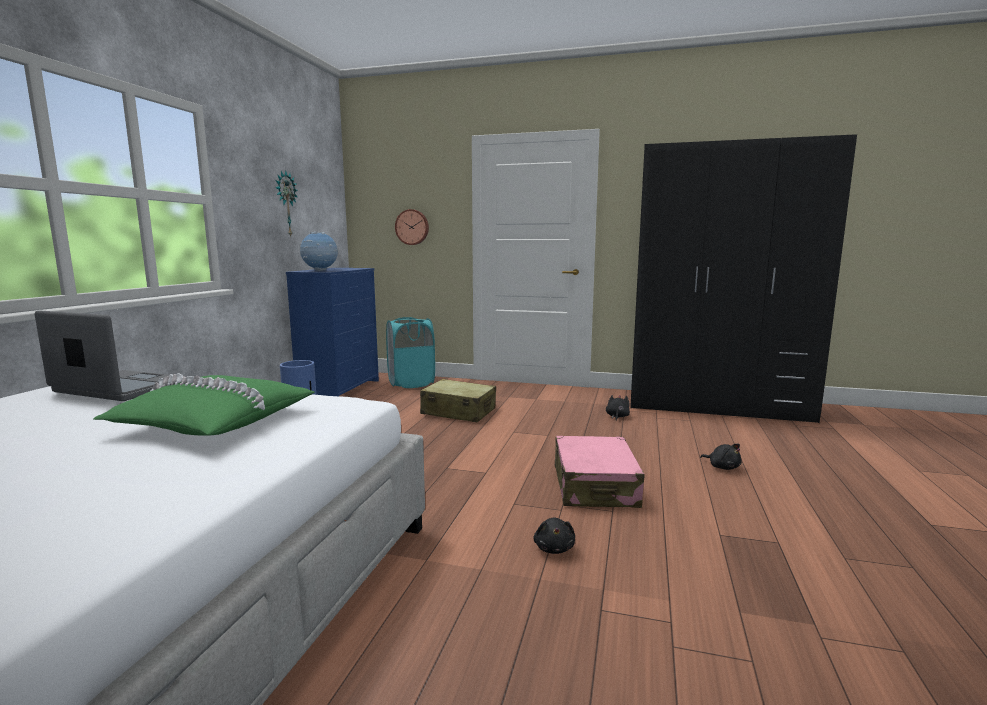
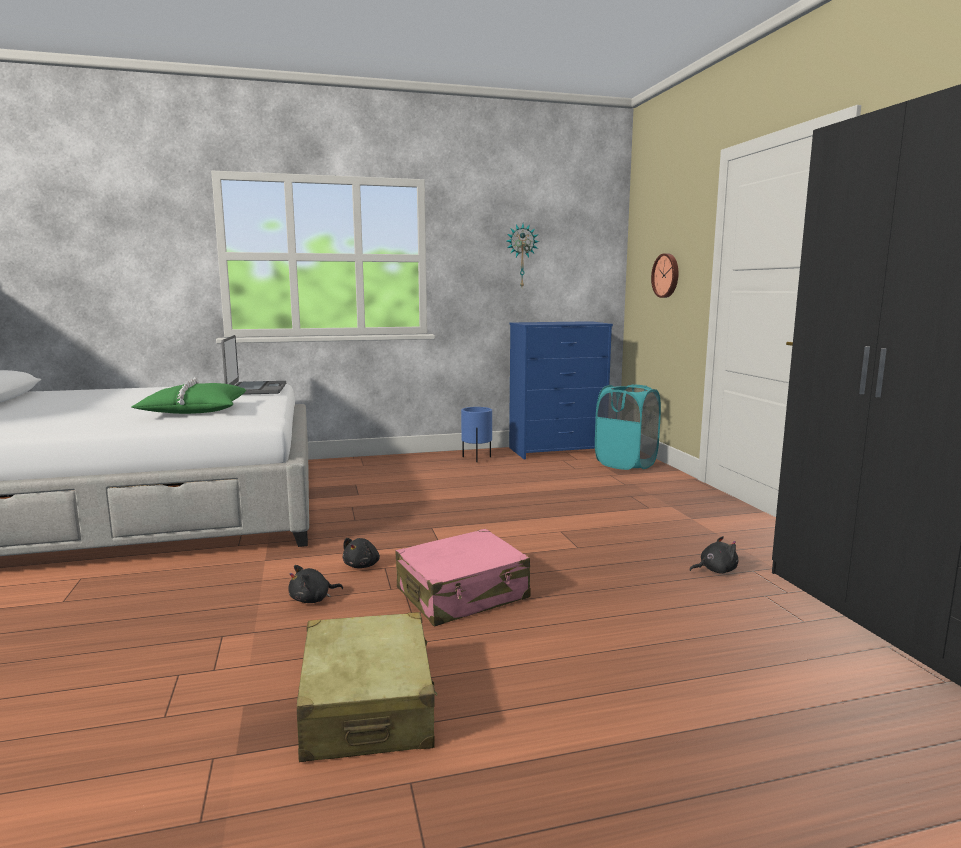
camera: 60 degrees right, 0 degrees up
globe [300,232,338,271] -> none
beige suitcase [420,379,496,422] -> beige suitcase moved to [297,612,437,762]
black plush toy [700,444,742,470] -> black plush toy moved to [342,538,380,568]

